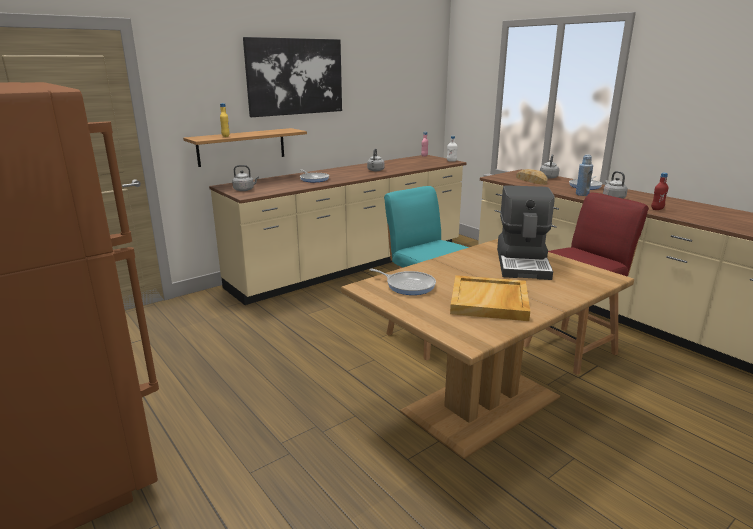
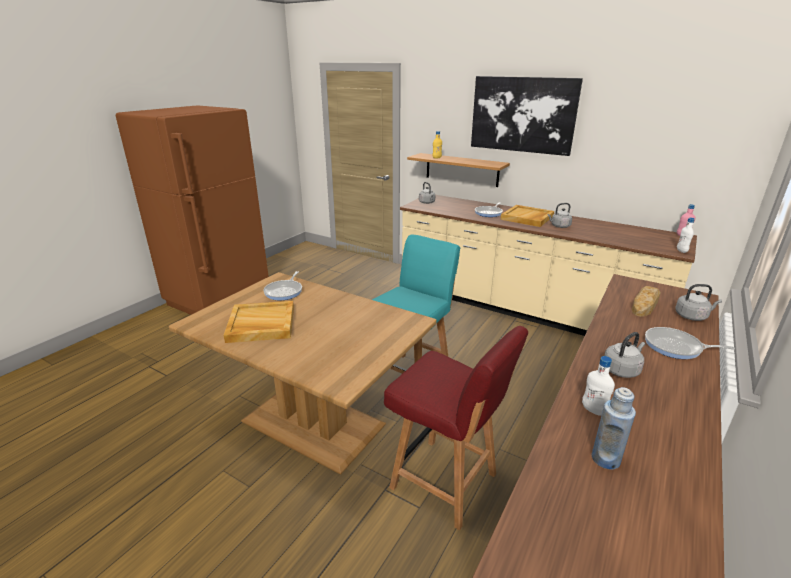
camera: 70 degrees right, 5 degrees up
coffee machine [497,185,555,280] -> none
blue bottle [576,155,593,196] -> blue bottle moved to [592,387,636,469]
red bottle [651,173,668,210] -> white bottle [582,356,615,416]
none -> beige tray [501,205,554,227]

